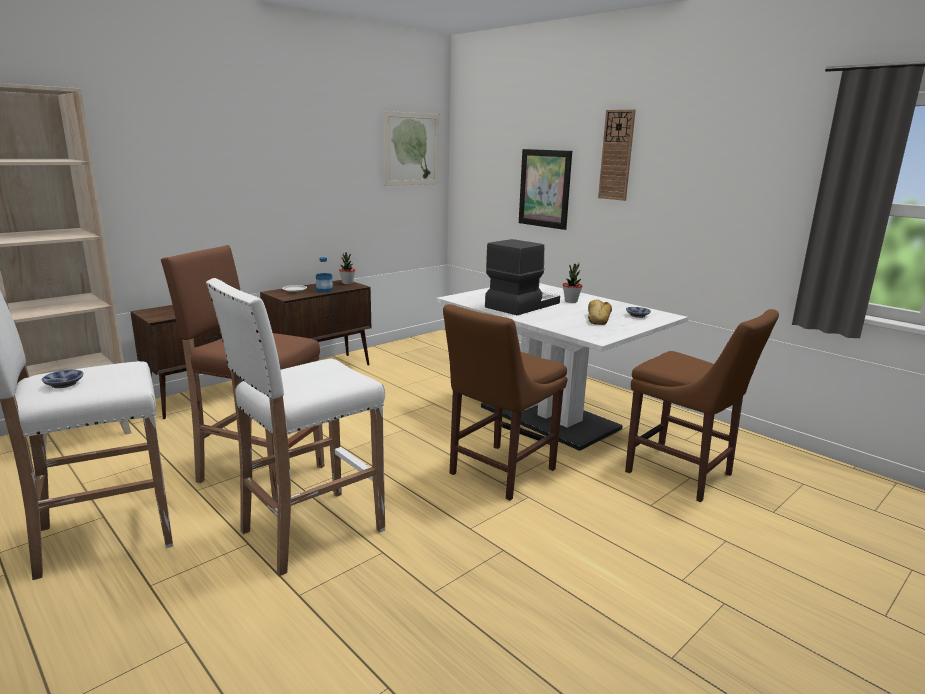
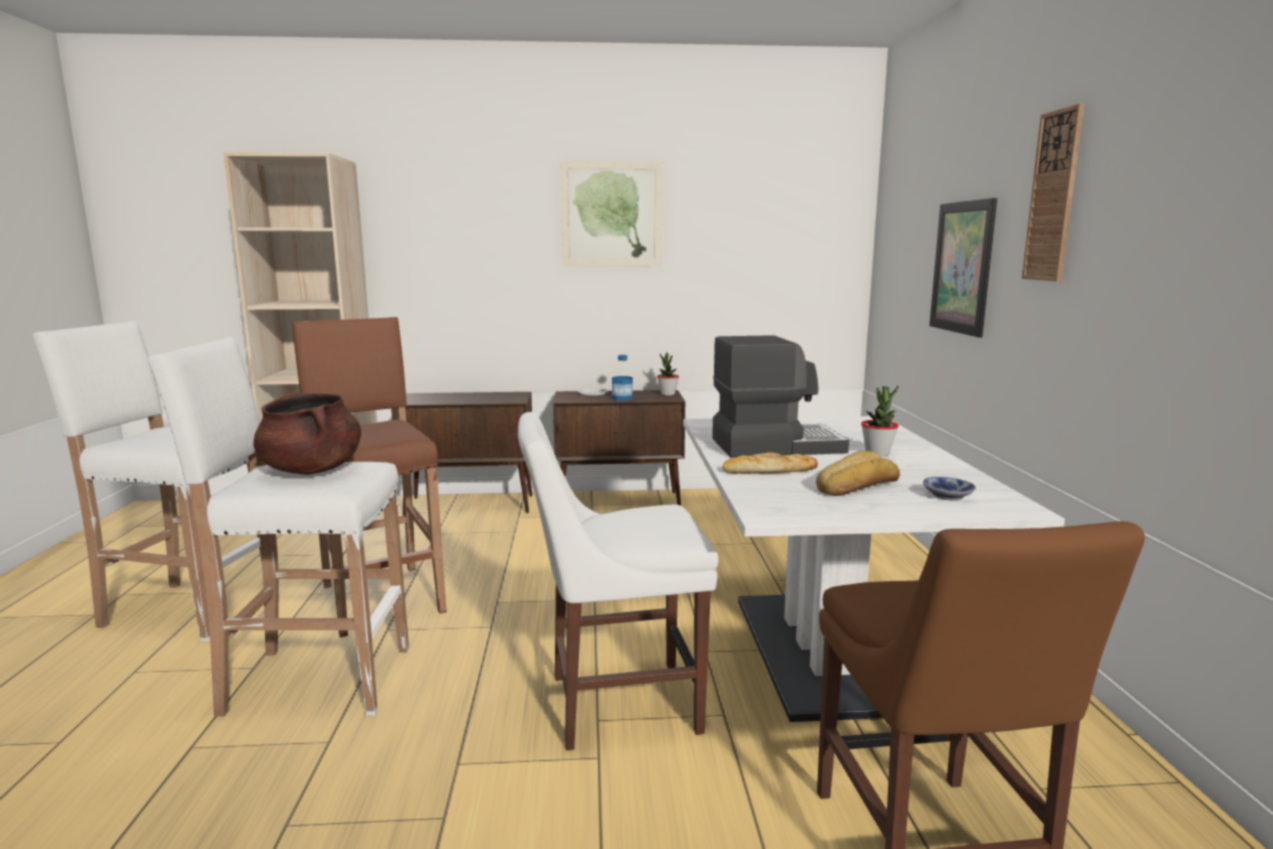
camera: 40 degrees right, 5 degrees down
bowl [42,369,84,388] -> none
picture [384,111,439,186] -> picture moved to [560,161,663,266]
brown chair [443,304,567,501] -> white chair [518,412,718,750]
none -> brown cooking pot [253,393,361,475]
none -> bread [722,452,818,474]

